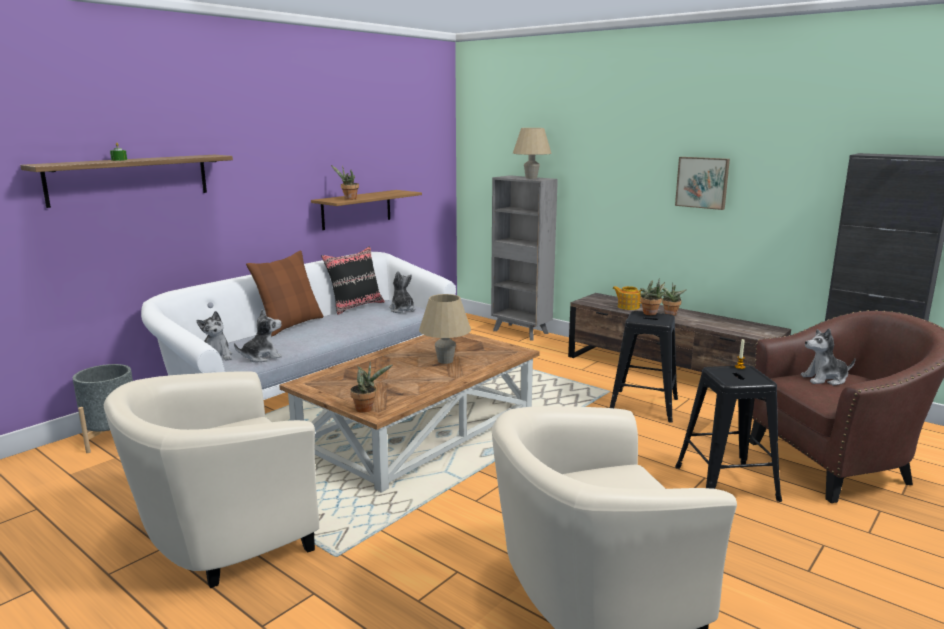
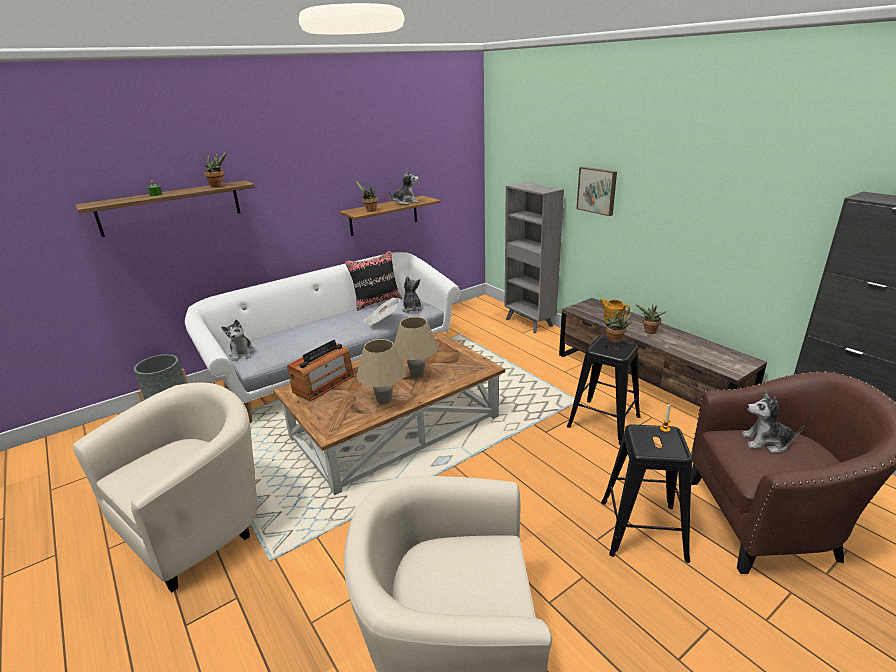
camera: 15 degrees right, 10 degrees up
beige armchair [104,371,319,588] -> beige armchair turned 150 degrees clockwise [73,383,257,593]
plush toy [234,310,282,362] -> plush toy moved to [388,169,419,205]
brown pillow [246,250,323,336] -> none
potted plant [350,361,393,413] -> potted plant moved to [204,151,227,188]
beige table lamp [513,128,552,179] -> beige table lamp moved to [357,339,407,404]
picture [675,157,730,210] -> picture moved to [576,167,617,216]
none -> radio [287,340,354,401]
none -> newspaper [363,298,401,326]

